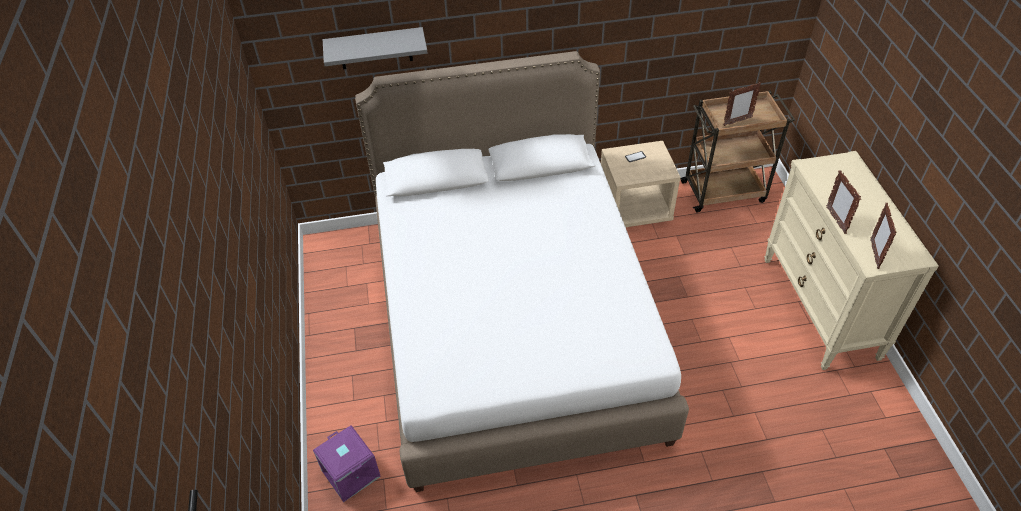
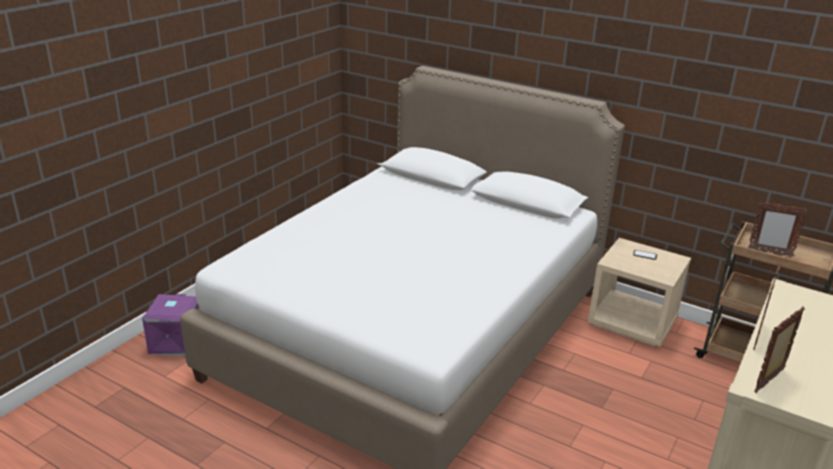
camera: 40 degrees right, 20 degrees down
grey shelf [323,27,428,70] -> none

